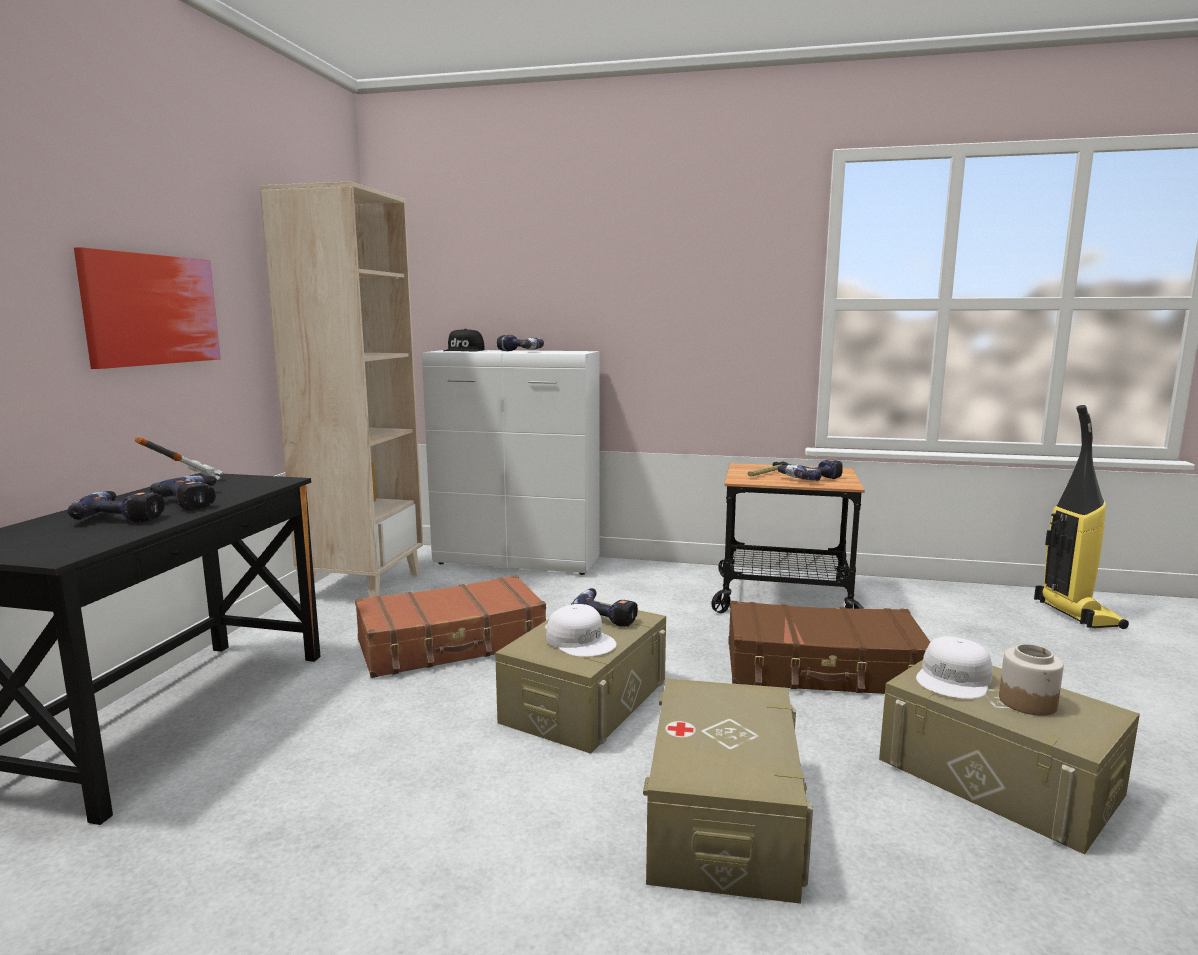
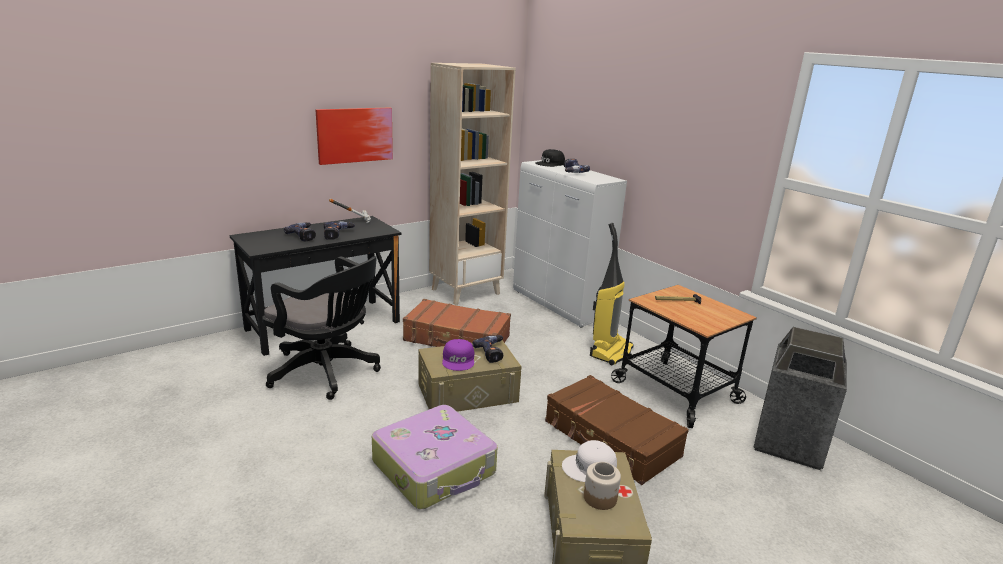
camera: 40 degrees right, 10 degrees up
white cap [546,604,617,657] -> purple cap [442,339,474,371]
beige storage box [643,678,813,904] -> suitcase [372,405,498,509]
power drill [777,459,843,481] -> none
vacuum cleaner [1034,405,1129,629] -> vacuum cleaner moved to [590,223,634,365]
none -> black office chair [262,256,381,400]
none -> trash can [753,327,847,470]

